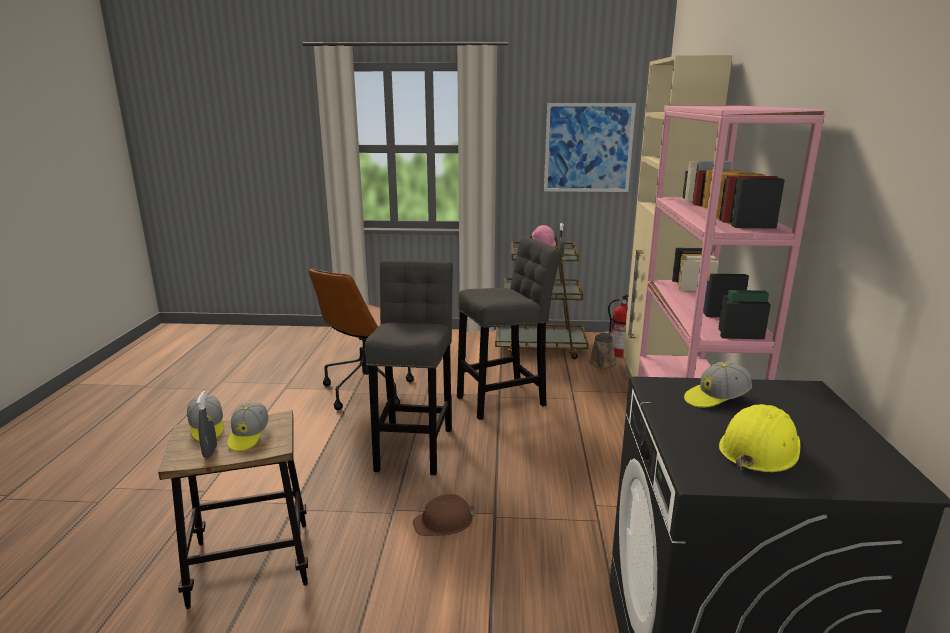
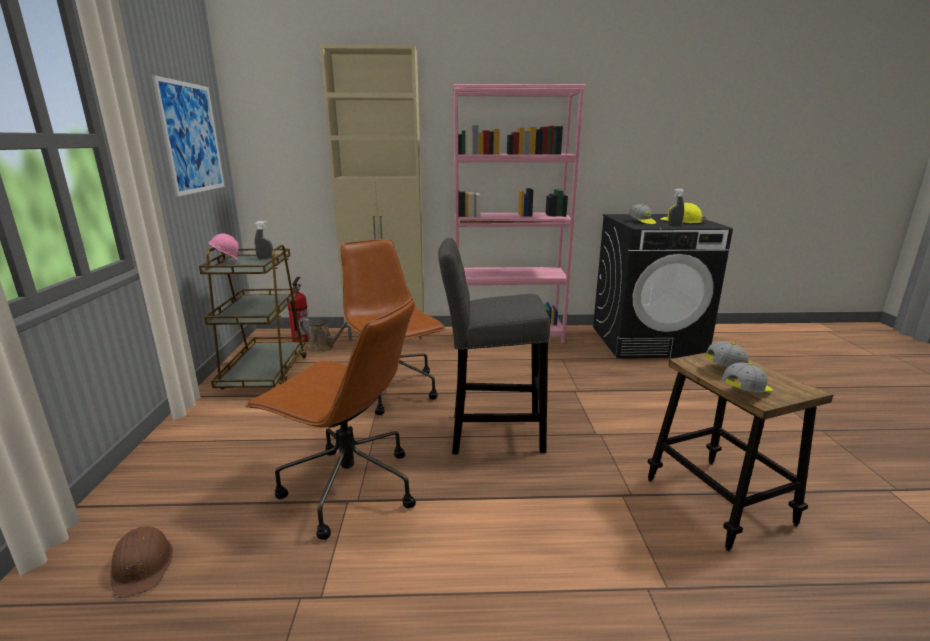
camera: 95 degrees left, 0 degrees up
grey spray bottle [196,391,217,458] -> grey spray bottle moved to [668,189,685,225]
brown hard hat [413,494,474,536] -> brown hard hat moved to [110,526,173,598]
grey stool [457,237,561,420] -> brown office chair [341,239,445,415]

